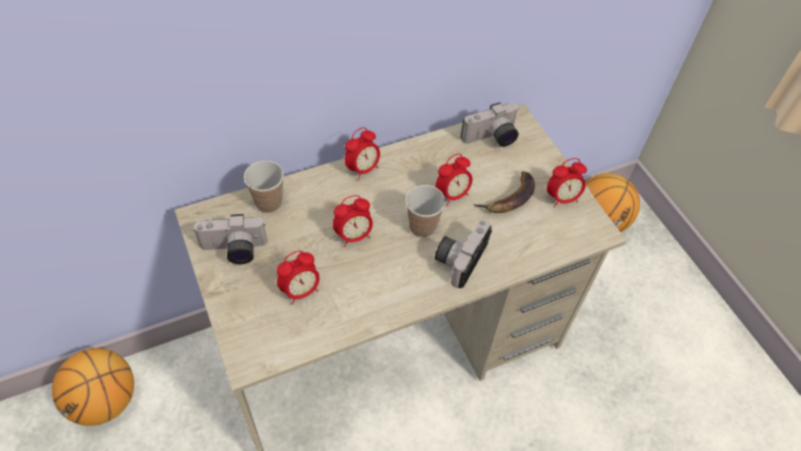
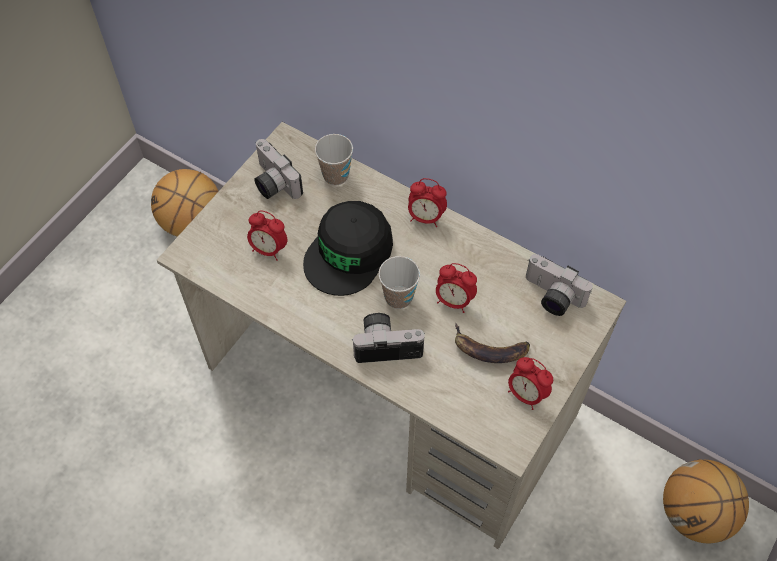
camera: 60 degrees right, 5 degrees up
alarm clock [333,195,373,247] -> black cap [303,201,393,296]

